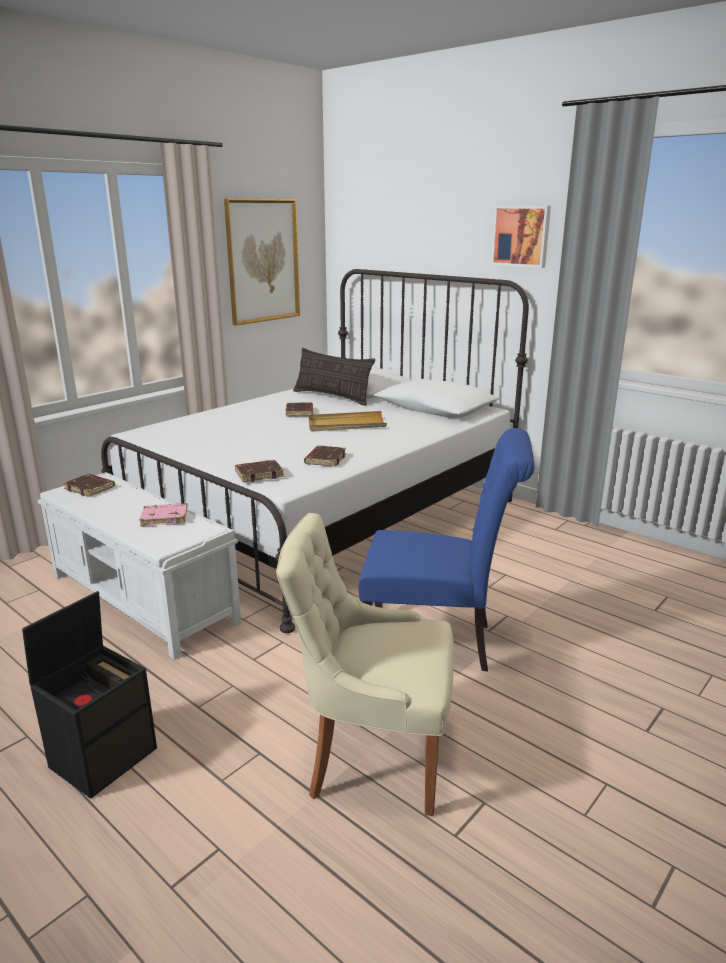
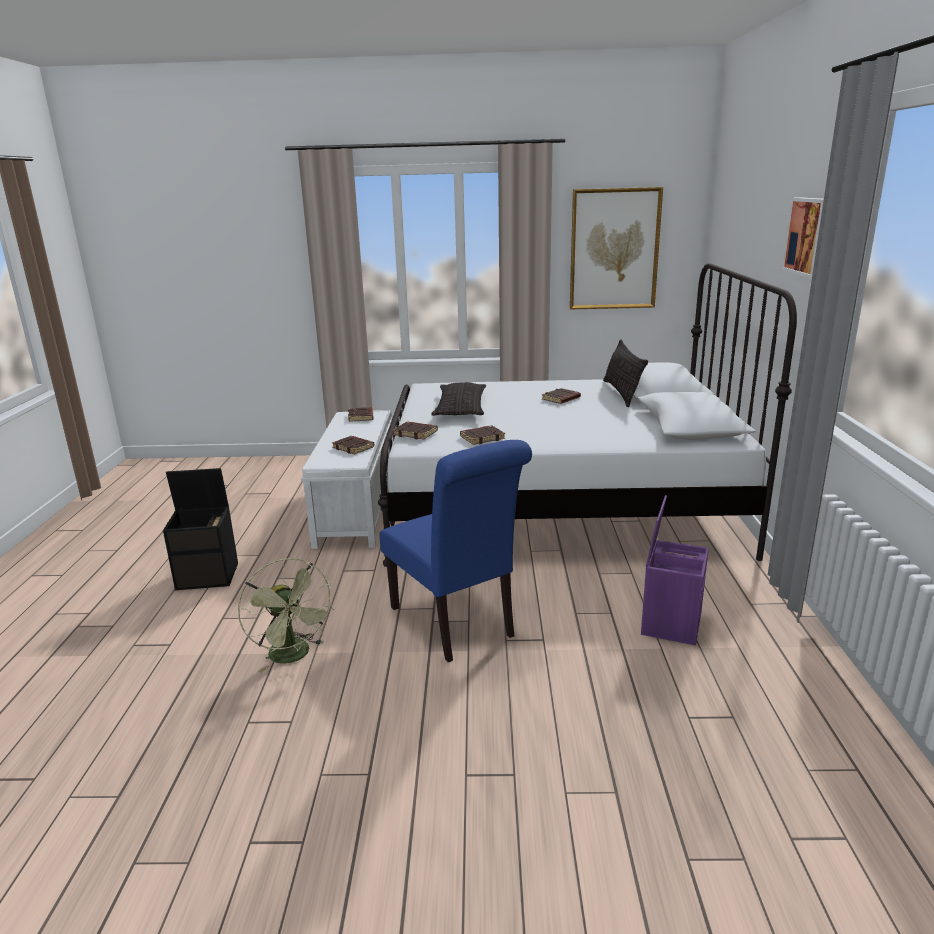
camera: 50 degrees right, 0 degrees up
pink book [140,503,187,527] -> brown book [332,436,375,455]
beige chair [276,513,454,816] -> green fan [238,558,335,673]
beige tray [309,411,387,432] -> none
none -> pillow [431,382,486,416]
none -> purple storage box [641,495,709,645]

